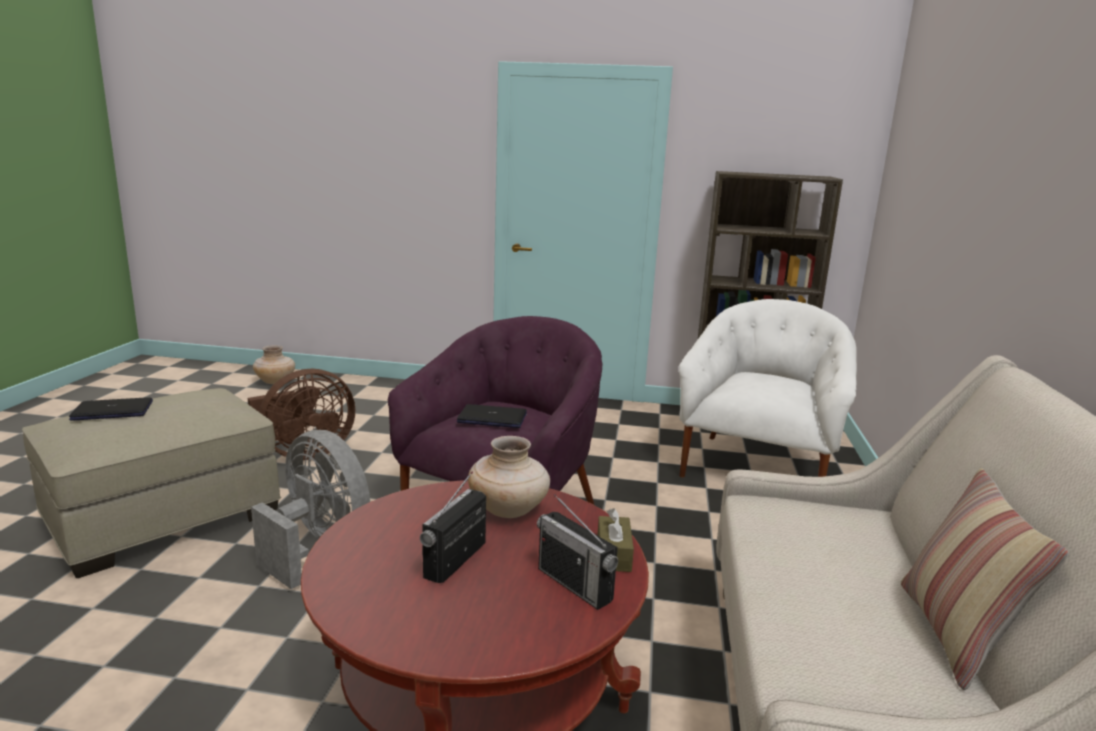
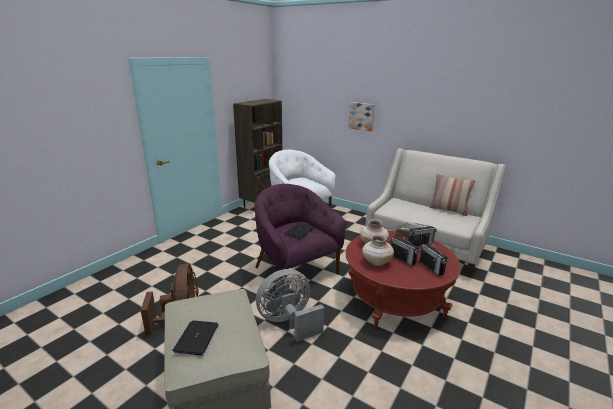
camera: 65 degrees left, 5 degrees up
beige vase [253,345,295,384] -> beige vase moved to [362,234,394,266]
none -> picture [349,102,375,131]
none -> radio [419,238,447,276]

